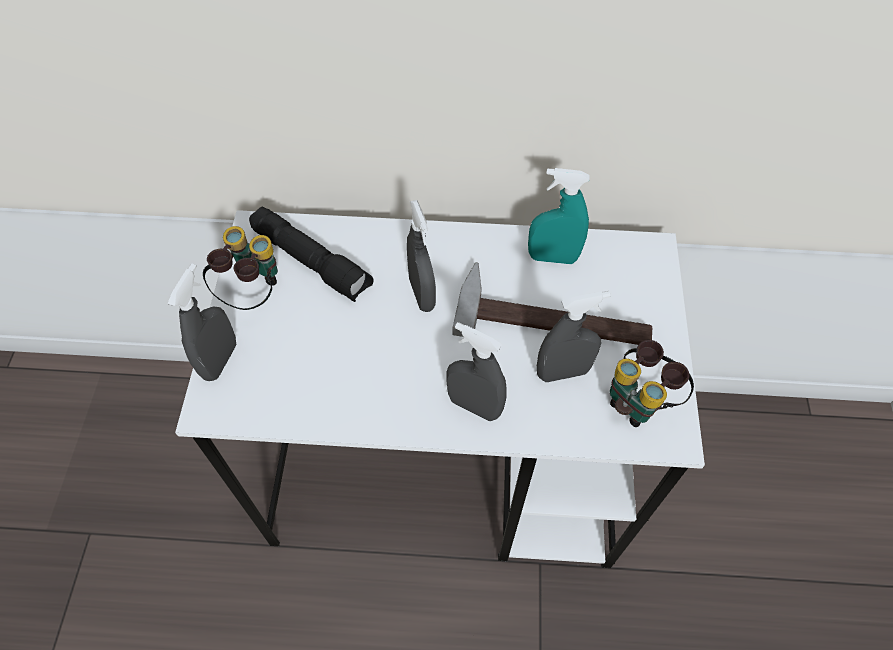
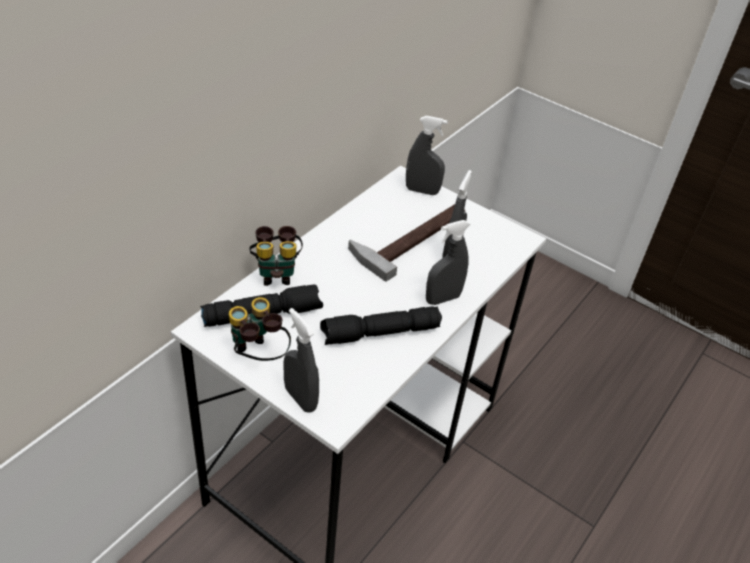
camera: 60 degrees left, 15 degrees down
grey spray bottle [407,200,436,312] -> grey spray bottle moved to [406,116,448,195]
turquoise spray bottle [528,168,589,264] -> none
binoculars [610,340,694,427] -> binoculars moved to [249,226,303,286]
none -> black flashlight [320,306,442,345]

